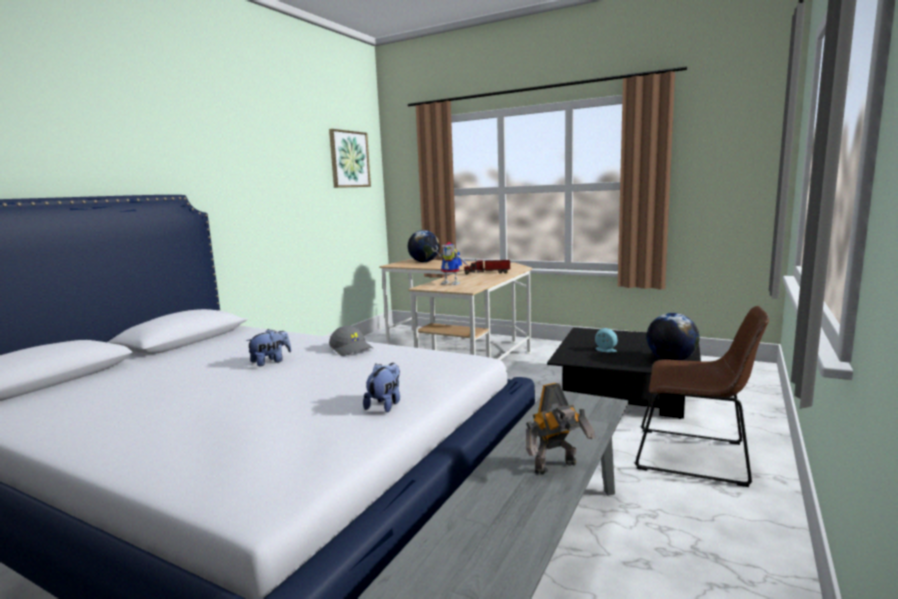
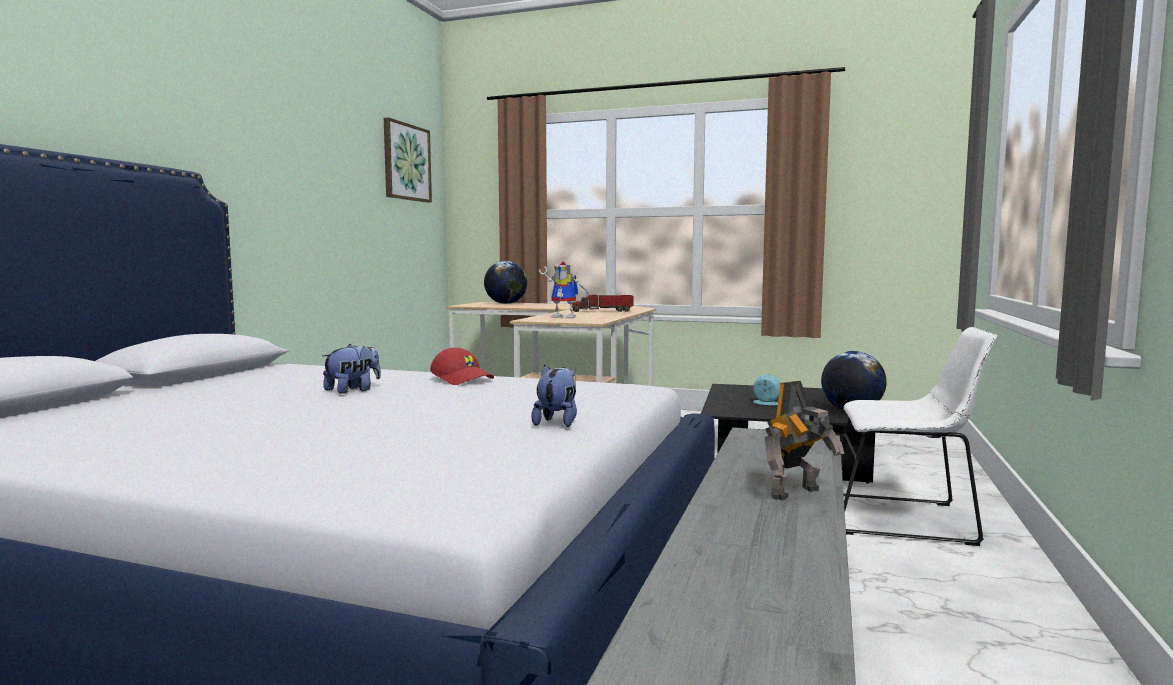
camera: 10 degrees left, 5 degrees down
grey cap [329,326,373,356] -> red cap [430,347,494,385]
brown chair [635,306,769,487] -> white chair [842,327,997,546]

